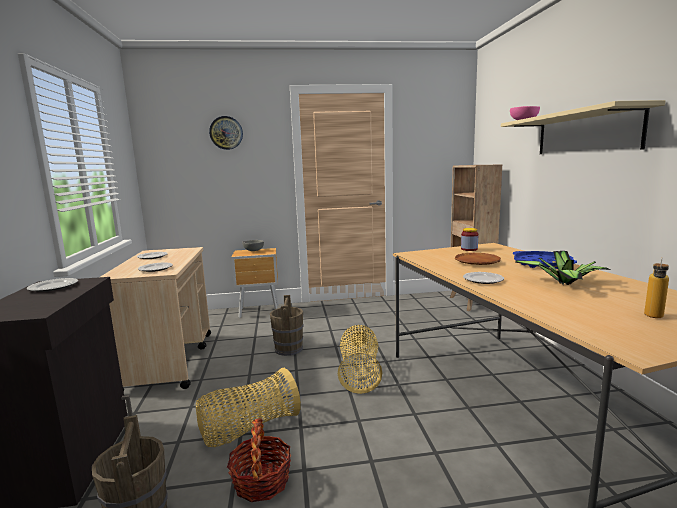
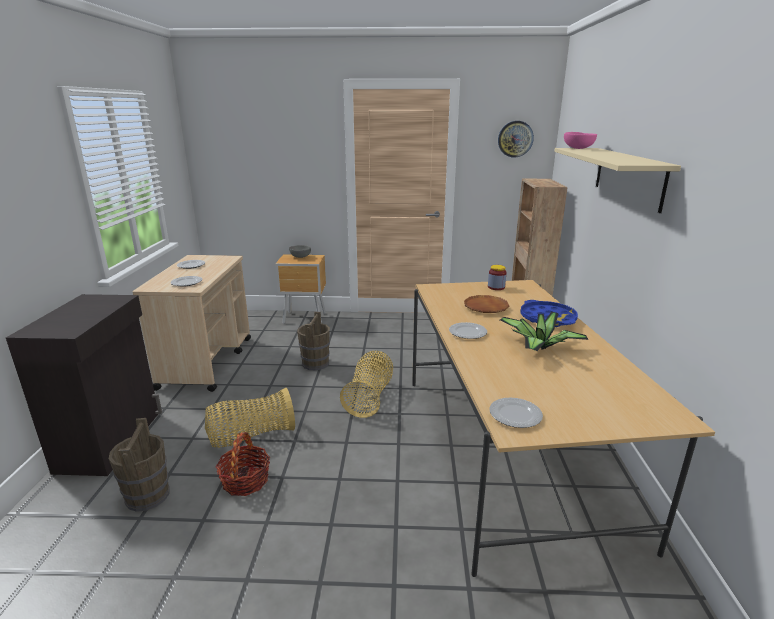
camera: 10 degrees right, 10 degrees up
plate [27,278,78,292] -> plate moved to [489,398,543,428]
wall clock [209,116,243,150] -> wall clock moved to [498,121,534,158]
bottle [644,258,669,318] -> none

